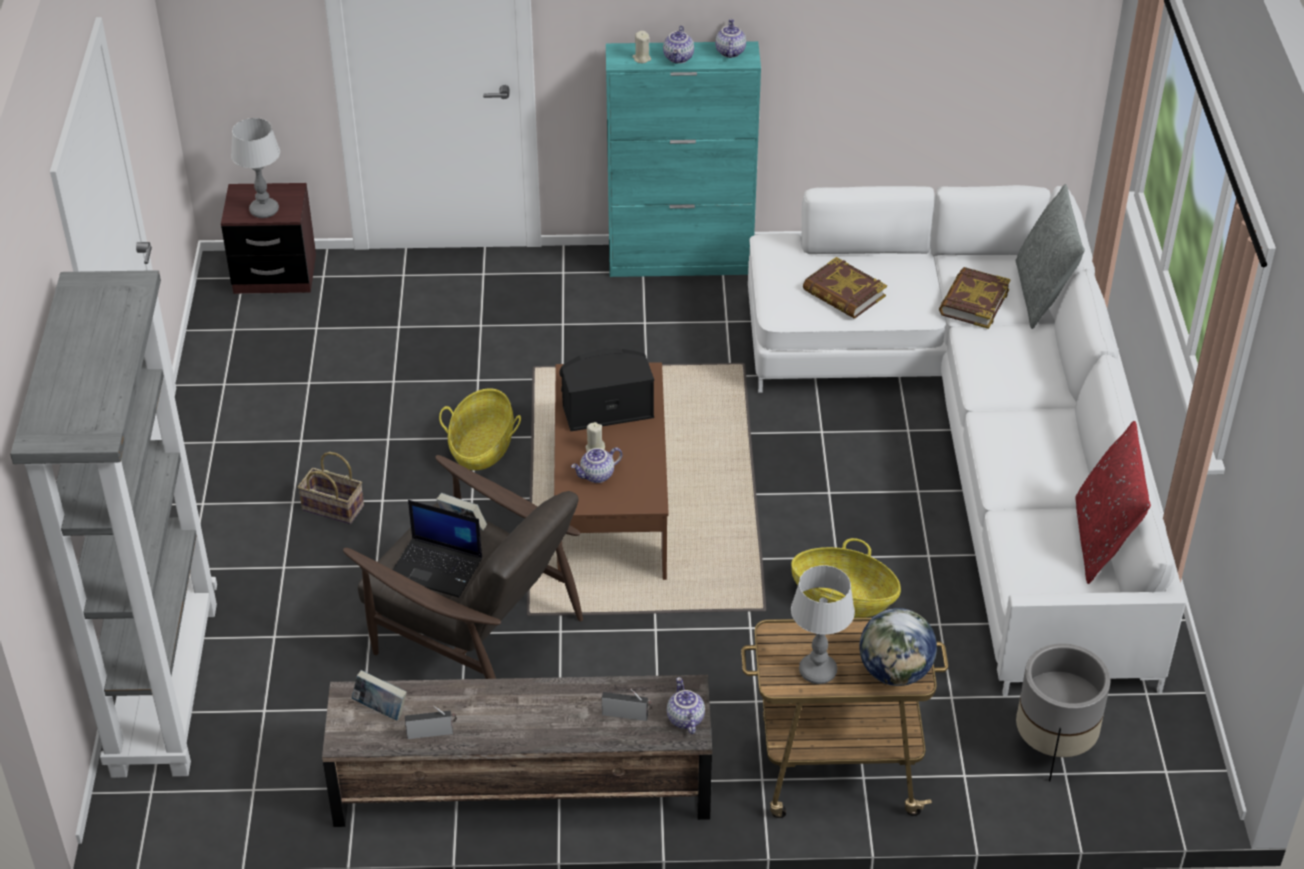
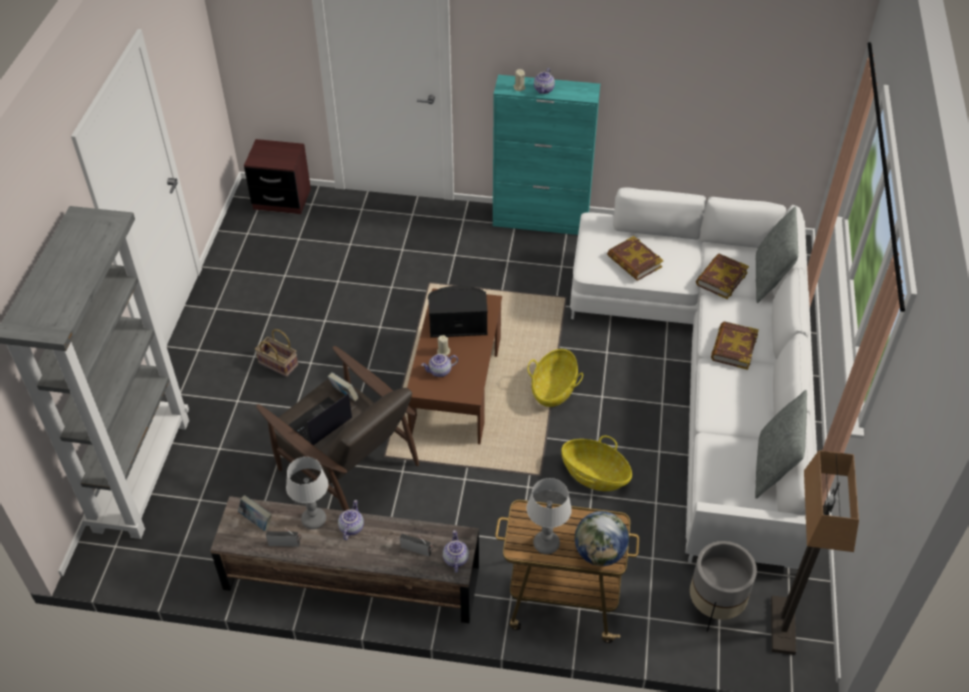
camera: 10 degrees right, 5 degrees up
table lamp [231,118,280,218] -> table lamp moved to [286,457,329,529]
laptop [393,500,482,597] -> laptop turned 105 degrees clockwise [289,394,352,445]
basket [439,388,521,470] -> basket moved to [527,349,583,407]
teapot [715,19,746,58] -> teapot moved to [338,500,364,540]
red pillow [1075,421,1151,584] -> grey pillow [755,390,807,499]
none -> book [711,321,759,370]
none -> floor lamp [771,450,859,655]

